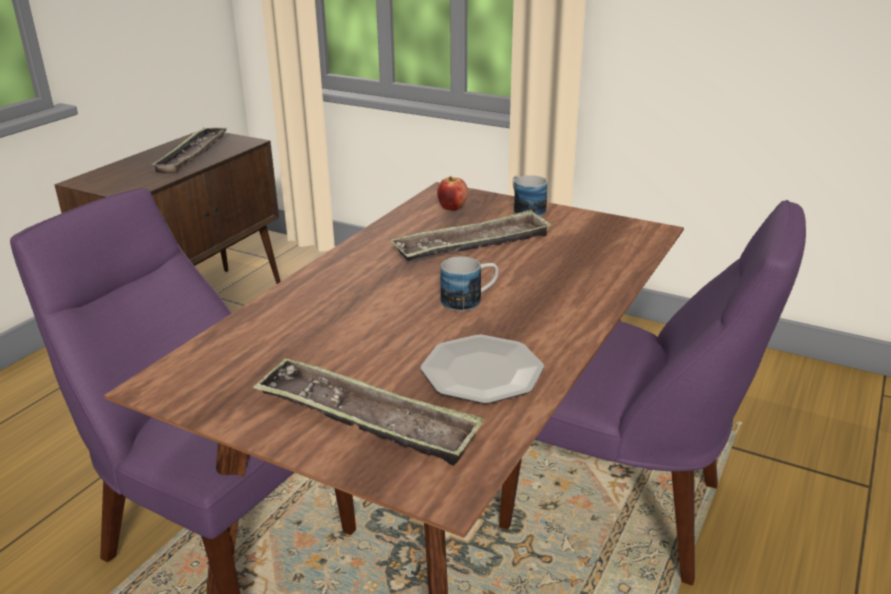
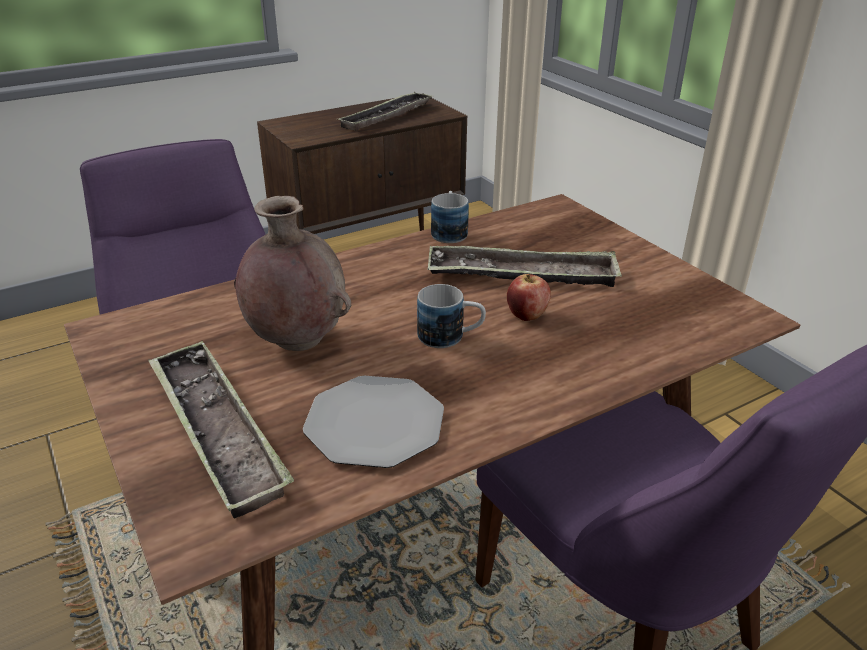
camera: 30 degrees right, 5 degrees up
apple [437,176,468,211] -> apple moved to [507,274,551,321]
mug [513,175,547,217] -> mug moved to [431,191,469,243]
none -> brown vase [234,196,351,351]

